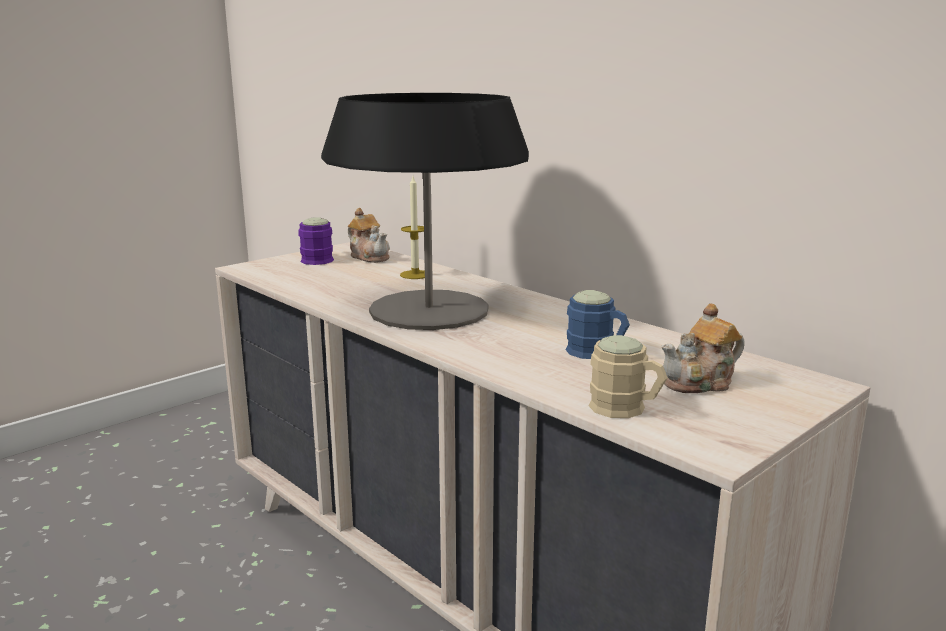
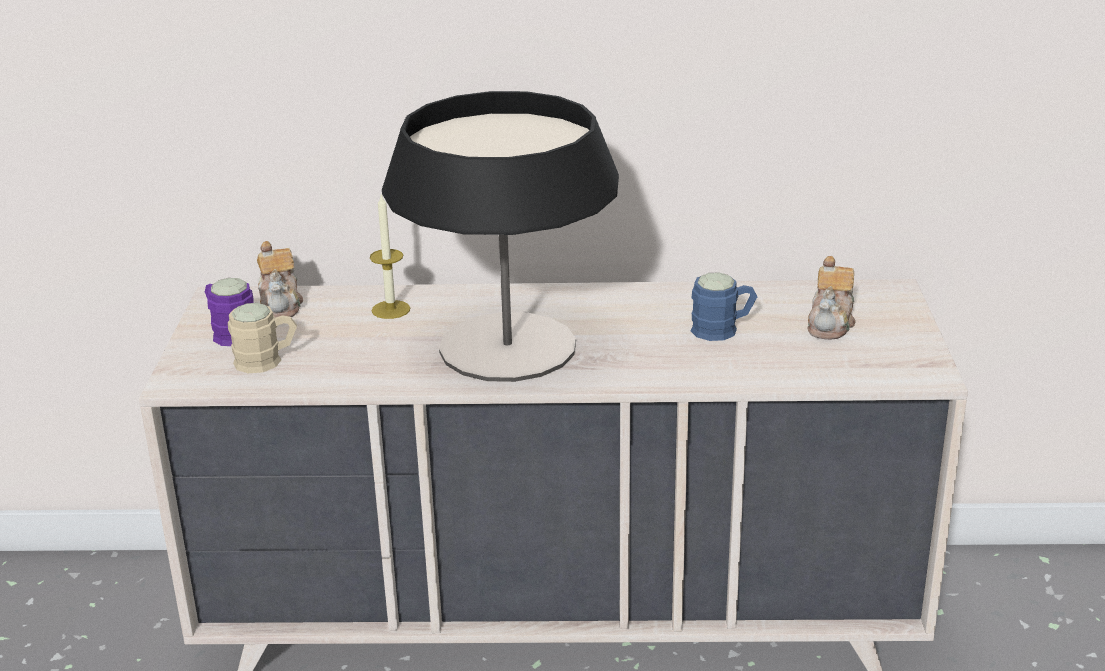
camera: 45 degrees left, 10 degrees up
teapot [348,208,390,263] -> teapot turned 75 degrees clockwise [257,241,303,318]
beige mug [588,335,668,418] -> beige mug moved to [228,303,297,373]

